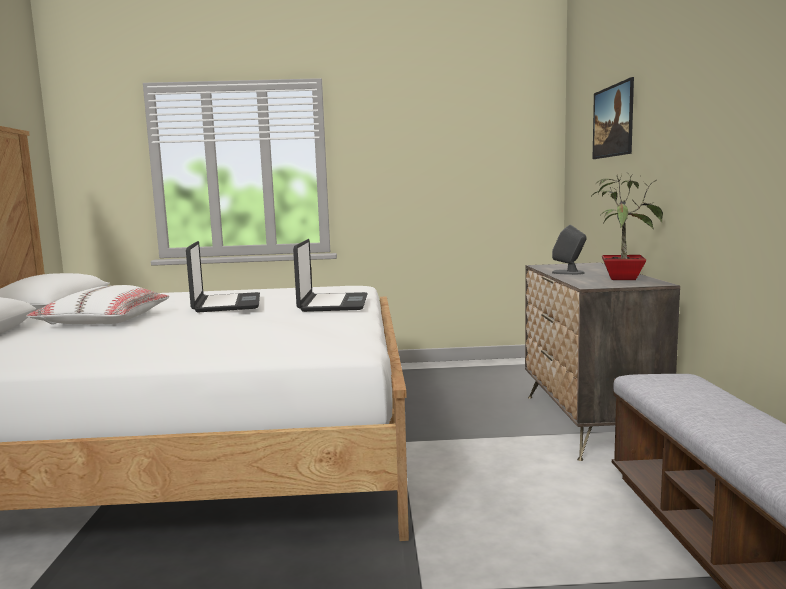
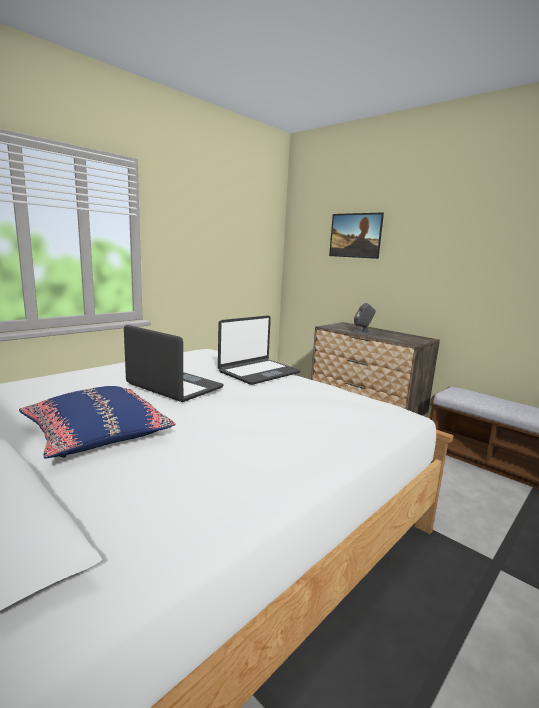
camera: 45 degrees left, 5 degrees up
white pillow [26,285,169,324] -> blue pillow [19,386,176,458]
laptop [293,239,368,312] -> laptop turned 90 degrees clockwise [218,315,301,385]
potted plant [591,173,663,280] -> none

